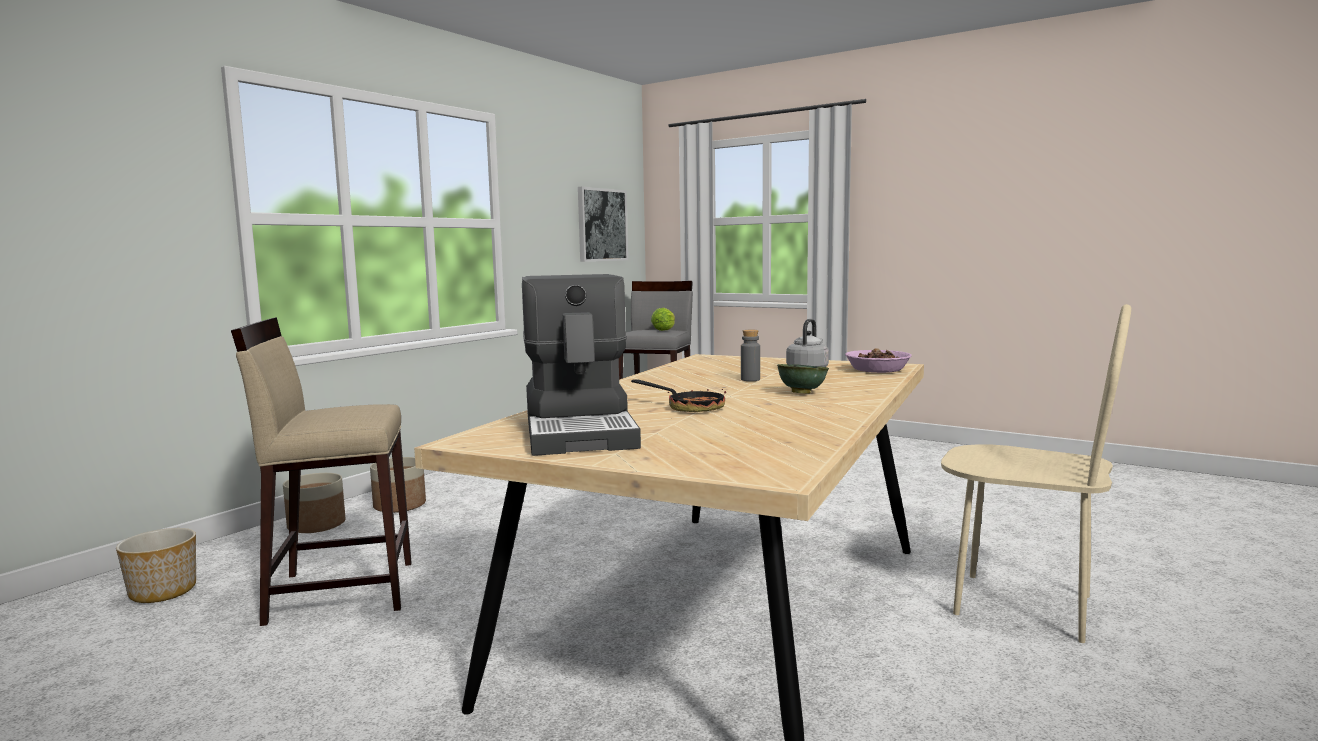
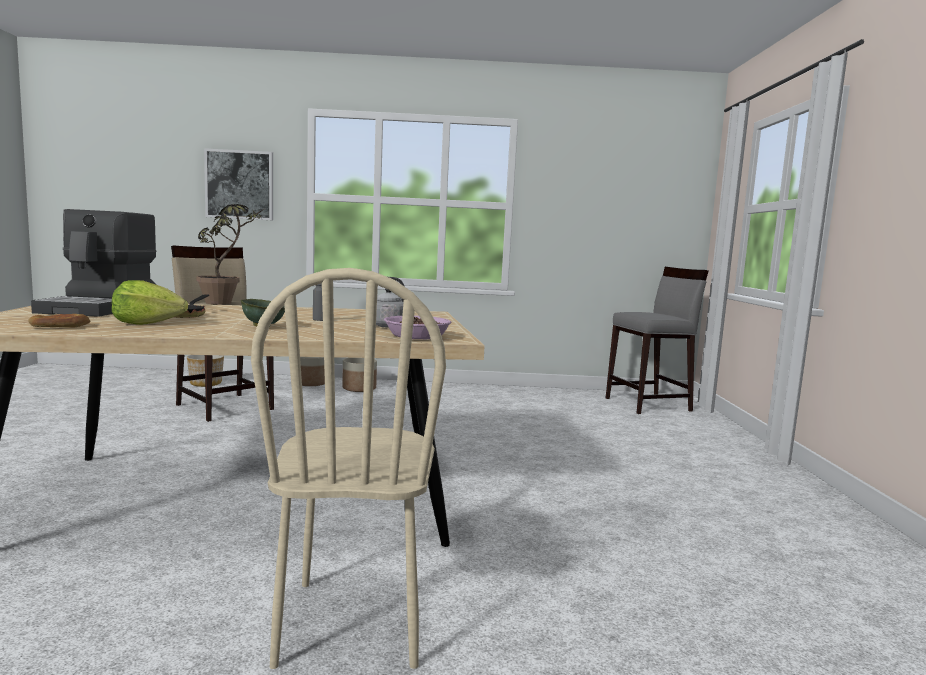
camera: 55 degrees right, 0 degrees up
coffee machine [522,274,641,456] -> coffee machine turned 45 degrees counterclockwise [31,209,157,317]
picture [578,187,628,262] -> picture moved to [204,148,273,220]
lettuce [651,308,675,331] -> lettuce moved to [112,280,188,325]
none -> bread [28,314,90,328]
none -> potted plant [196,204,267,305]

